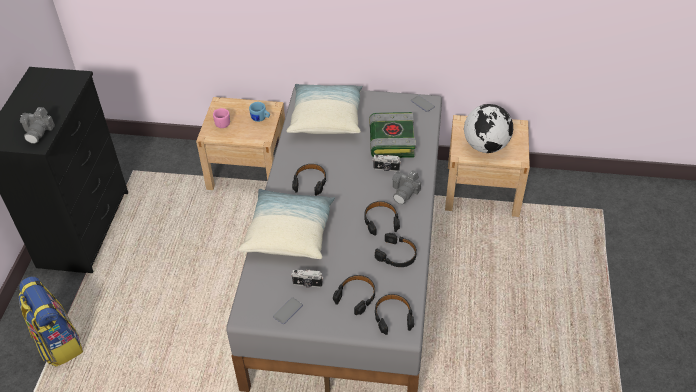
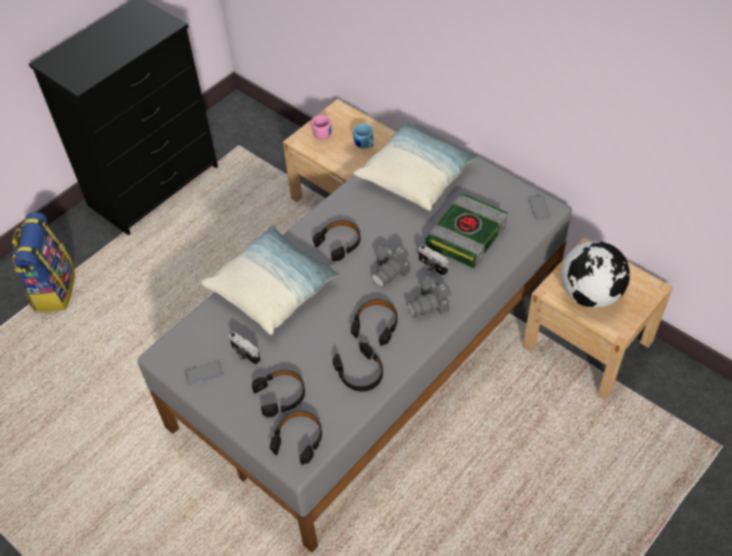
camera: 35 degrees right, 5 degrees up
camera [20,107,55,144] -> camera moved to [372,244,410,287]

